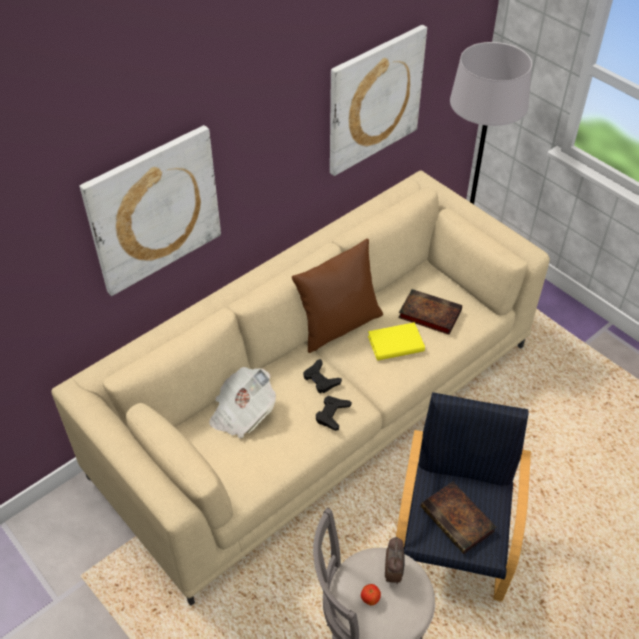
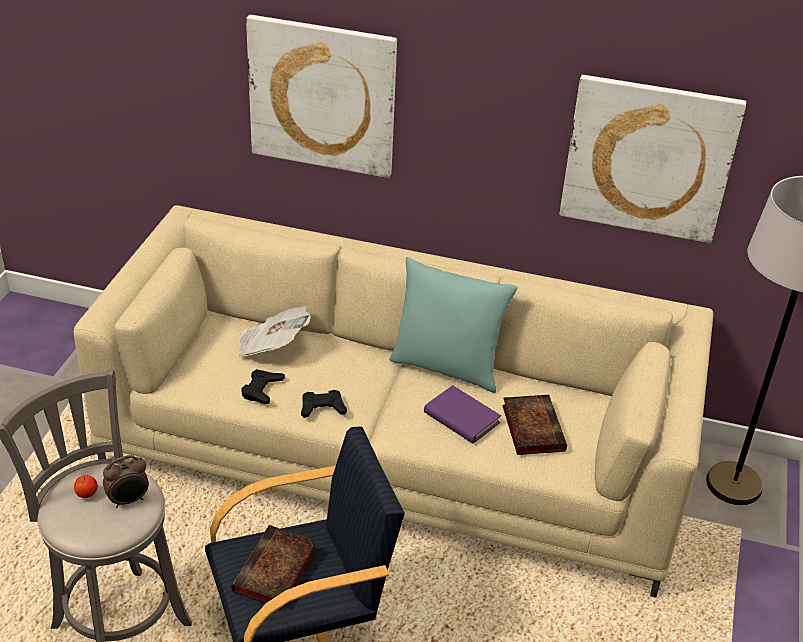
camera: 55 degrees right, 10 degrees down
brown pillow [292,239,383,353] -> turquoise pillow [389,257,518,393]
black game controller [303,359,342,393] -> black game controller moved to [241,369,285,404]
yellow book [368,322,425,361] -> purple book [424,385,501,444]

